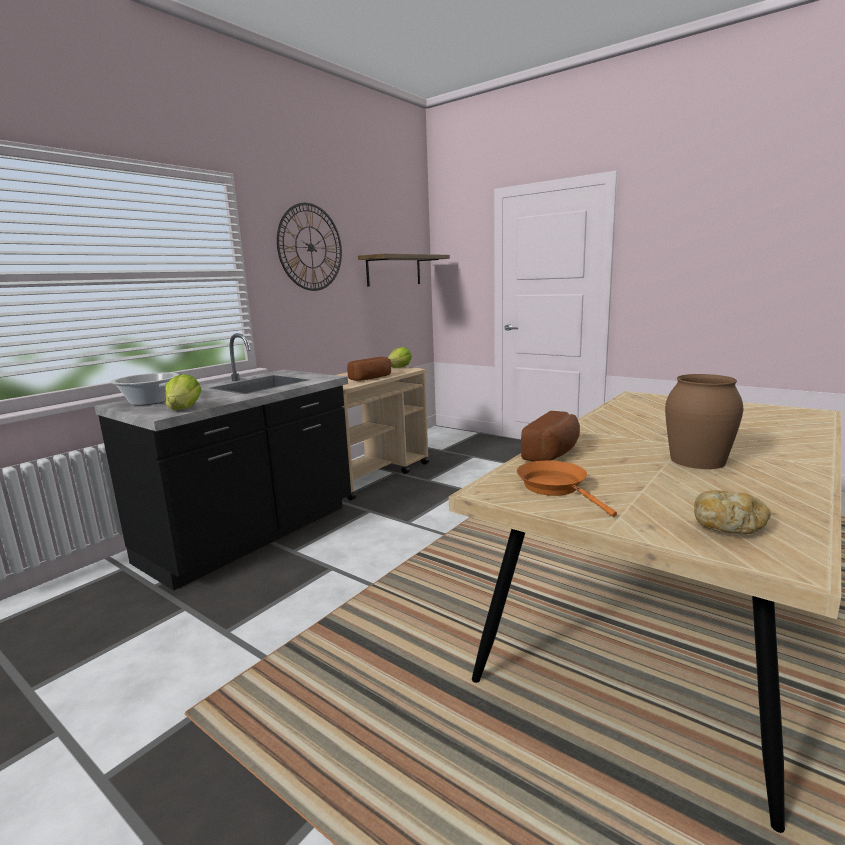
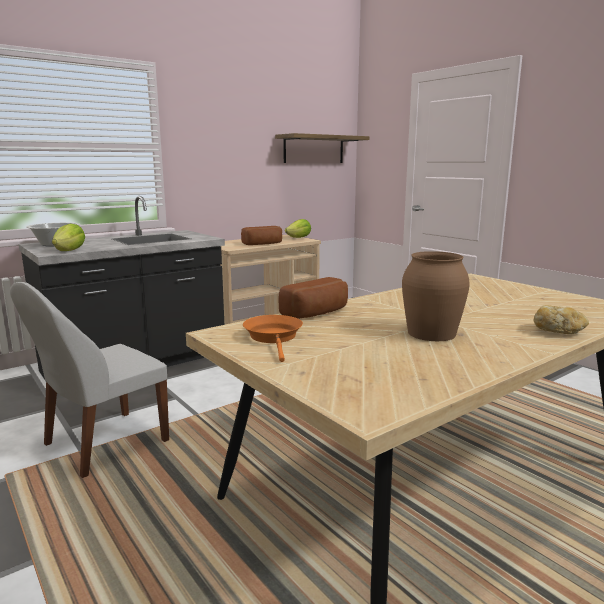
camera: 15 degrees right, 0 degrees up
wall clock [277,203,342,291] -> none
bread [694,490,771,534] -> bread moved to [534,305,589,334]
none -> white chair [10,282,169,478]

